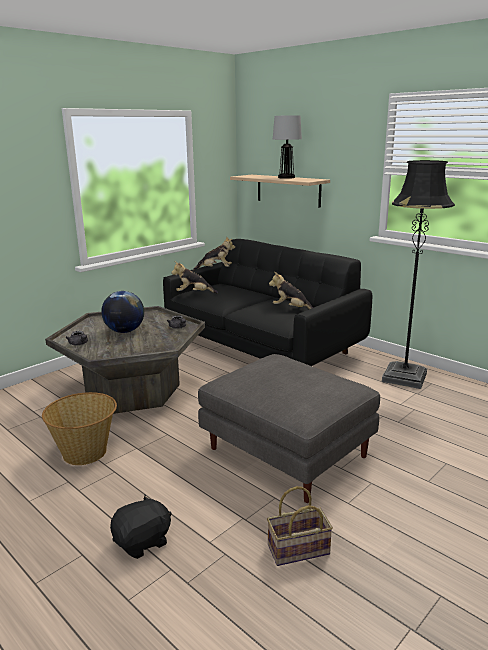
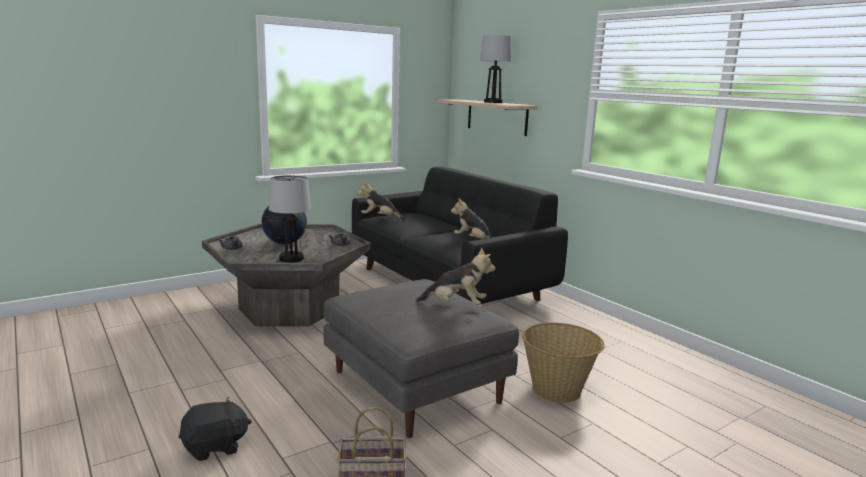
camera: 10 degrees right, 5 degrees down
basket [42,392,117,465] -> basket moved to [522,323,605,403]
plush toy [193,237,235,270] -> plush toy moved to [415,248,495,305]
black floor lamp [382,160,455,389] -> none
none -> table lamp [269,175,311,263]

